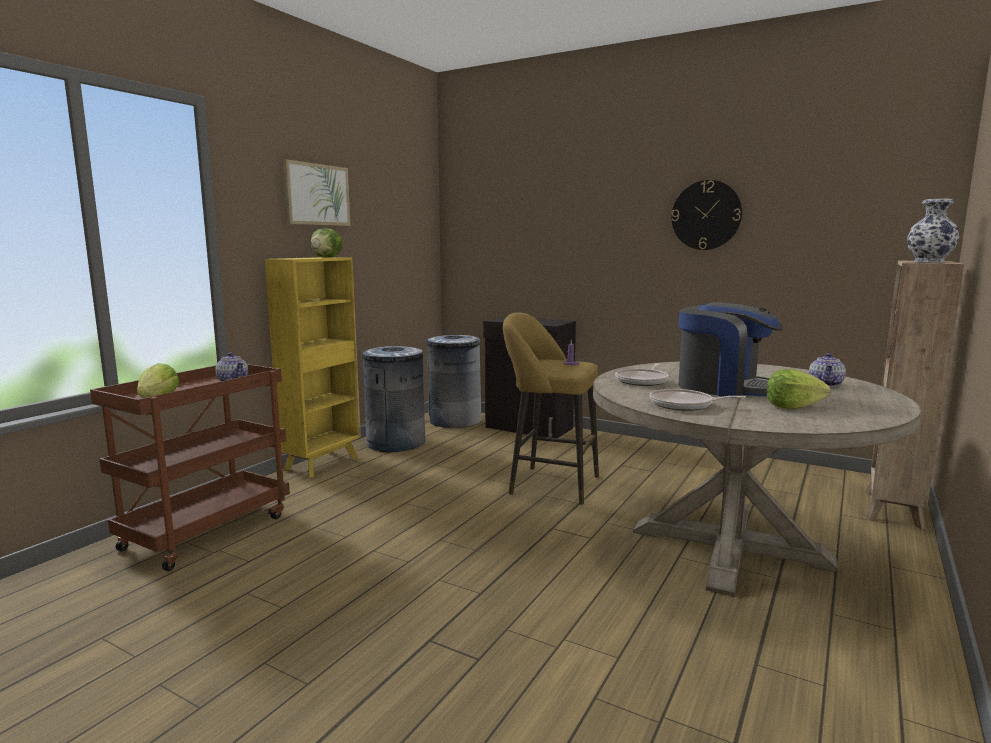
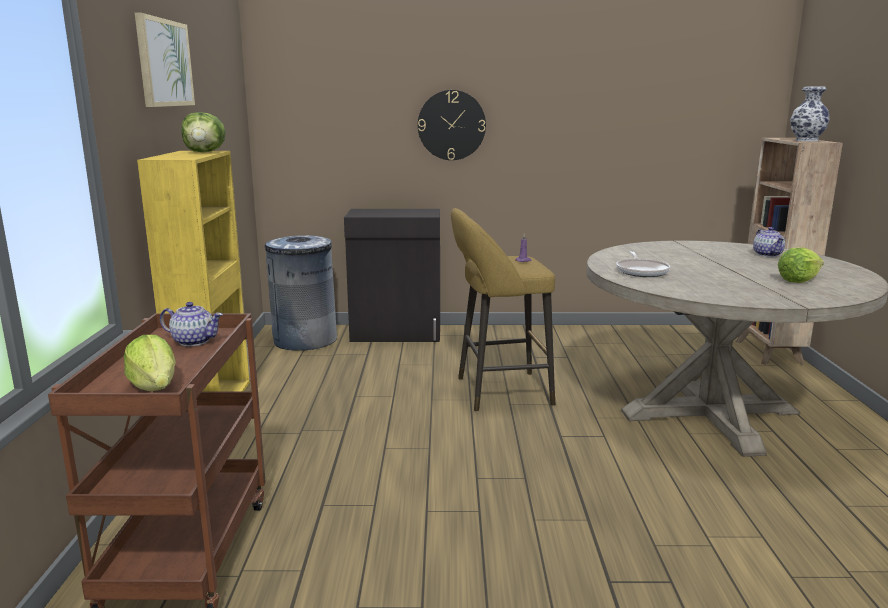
camera: 30 degrees left, 5 degrees up
grey trash can [362,346,426,452] -> none
frying pan [650,389,746,411] -> none
wall clock [671,180,742,250] -> wall clock moved to [418,90,486,160]
coffee machine [678,302,784,397] -> none

